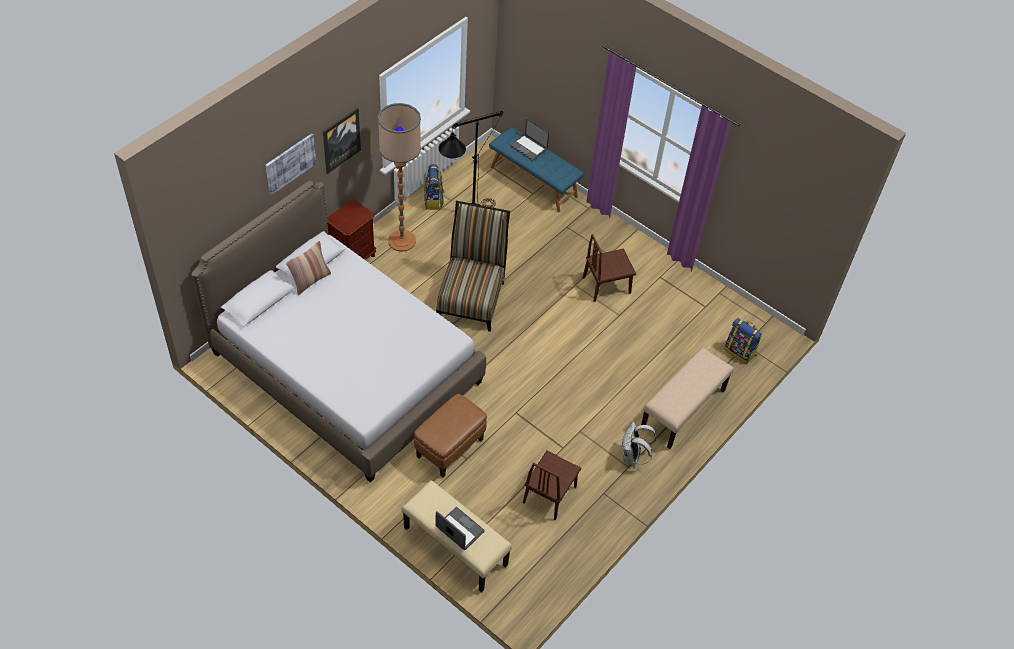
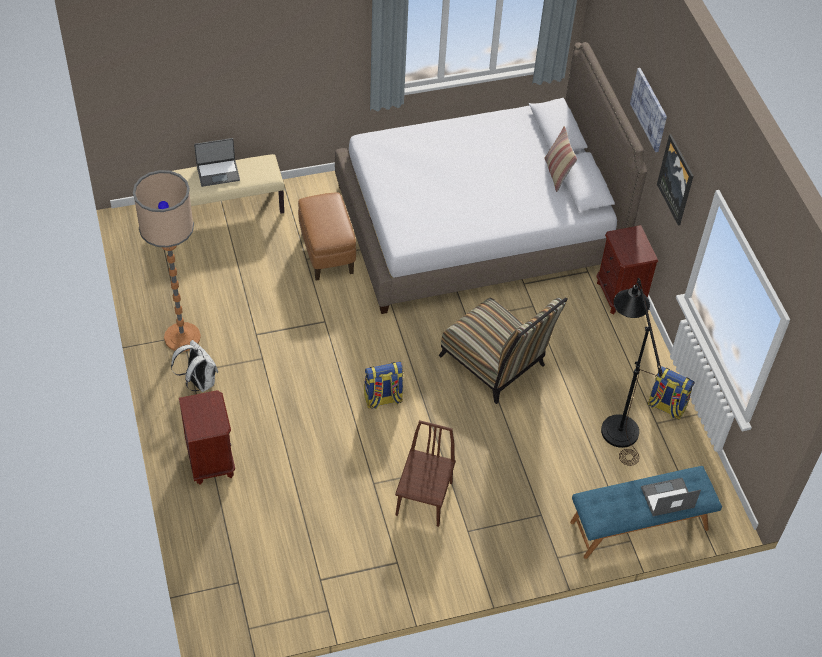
camera: 125 degrees right, 0 degrees up
floor lamp [378,103,421,252] -> floor lamp moved to [133,170,201,352]
brown chair [523,450,581,520] -> none
beige bench [641,347,734,449] -> brown nightstand [179,390,235,485]
backpack [724,318,762,364] -> backpack moved to [364,362,404,409]

